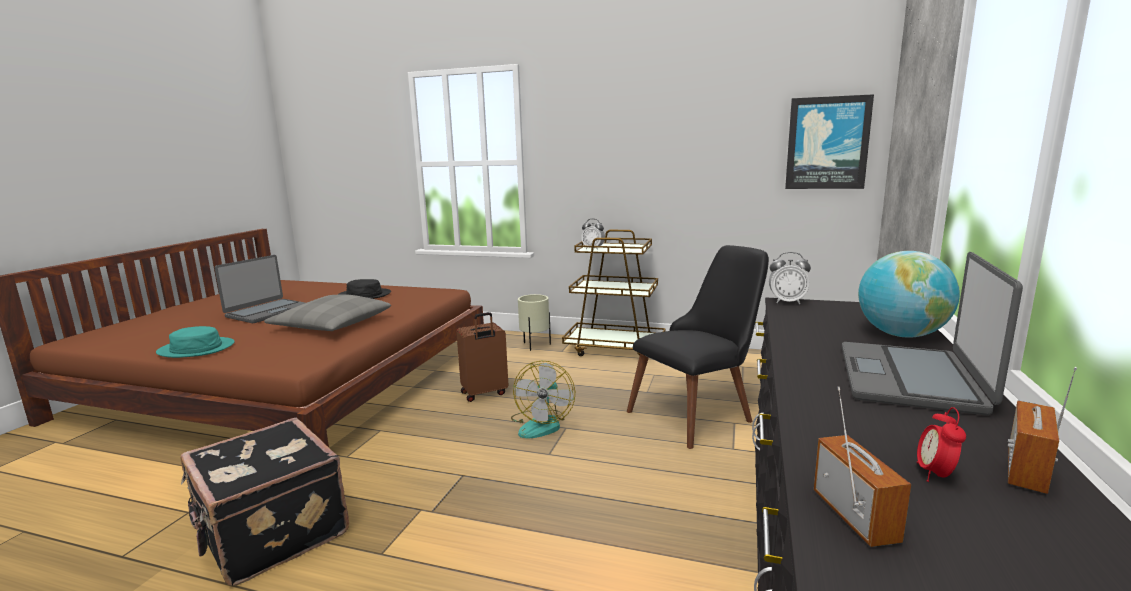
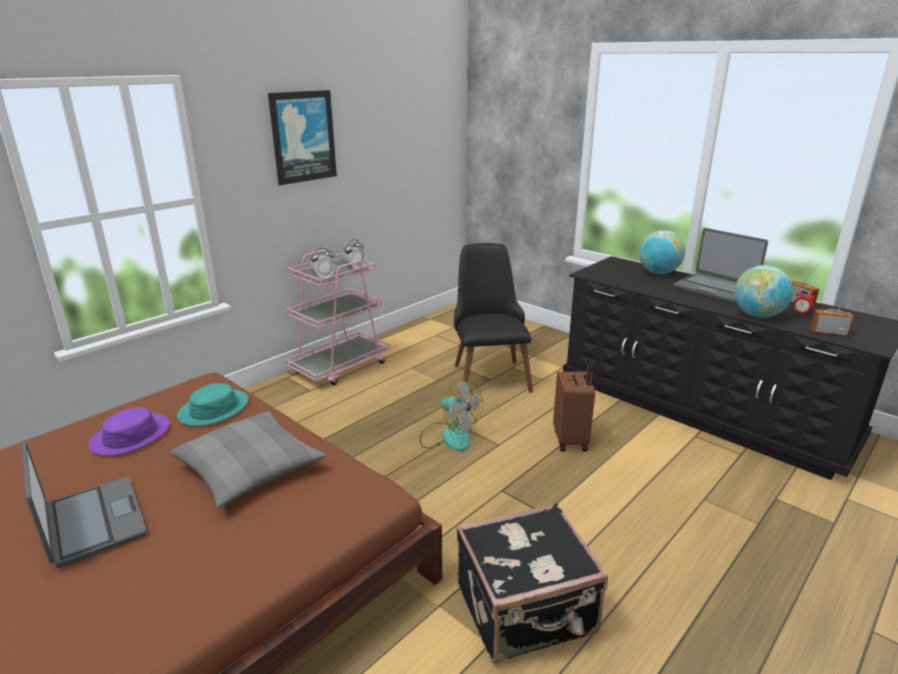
camera: 65 degrees left, 10 degrees up
turquoise hat [156,326,235,358] -> turquoise hat moved to [177,383,249,426]
black hat [338,279,391,299] -> purple hat [88,407,170,456]
brown suitcase [456,312,508,402] -> brown suitcase moved to [553,359,595,452]
beige planter [518,294,551,351] -> none
brown cart [562,230,666,356] -> pink cart [285,250,390,385]
alarm clock [769,252,811,304] -> alarm clock moved to [343,239,365,269]
picture [785,94,874,189] -> picture moved to [268,90,337,185]
none -> globe [734,265,793,318]

